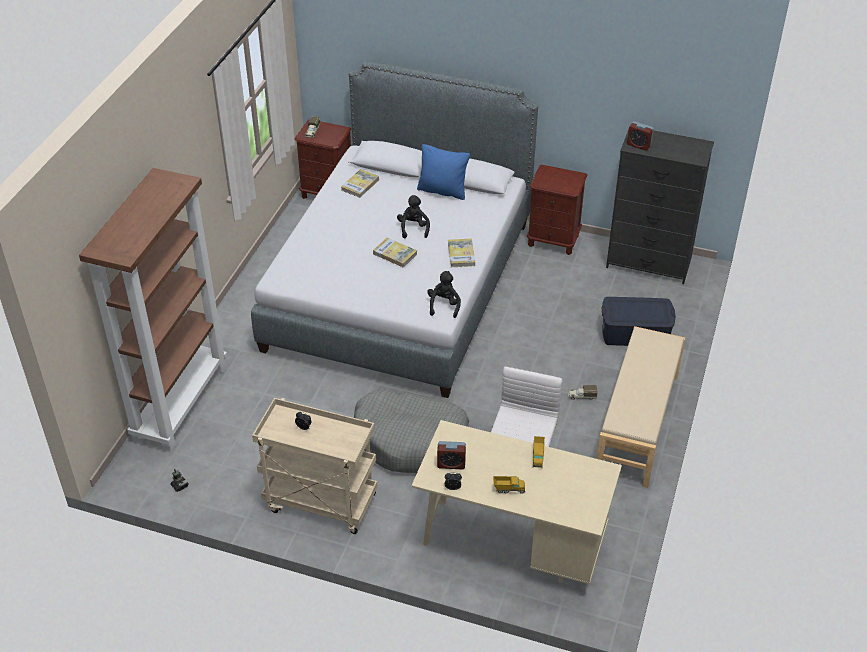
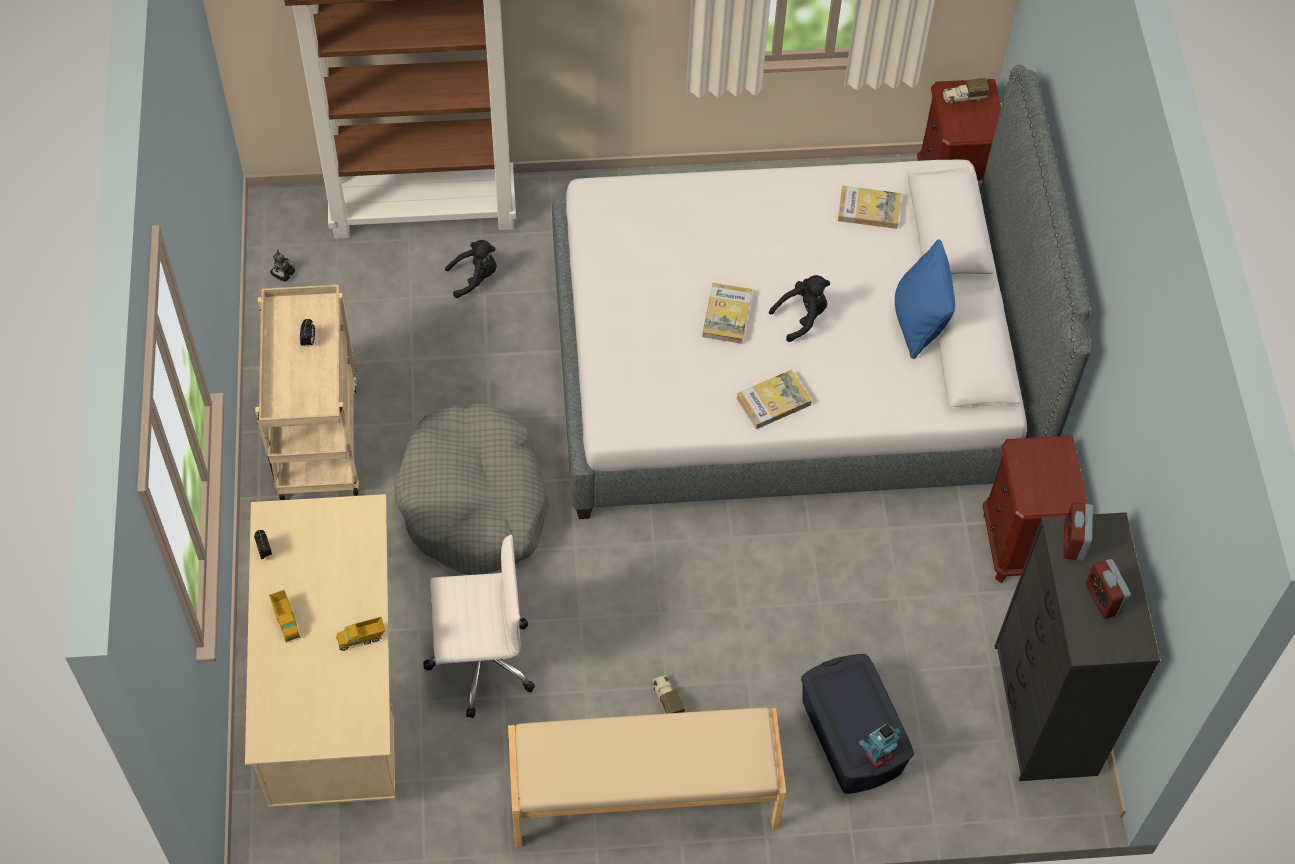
camera: 65 degrees right, 15 degrees up
black plush toy [427,271,461,318] -> black plush toy moved to [445,240,497,298]
alarm clock [437,441,466,470] -> alarm clock moved to [1086,559,1131,619]
none -> toy robot [859,723,901,767]

